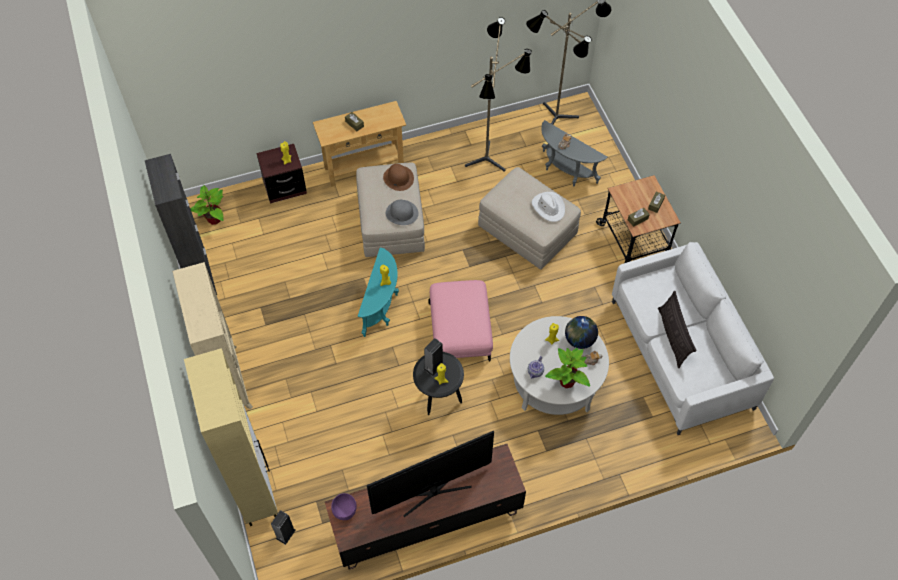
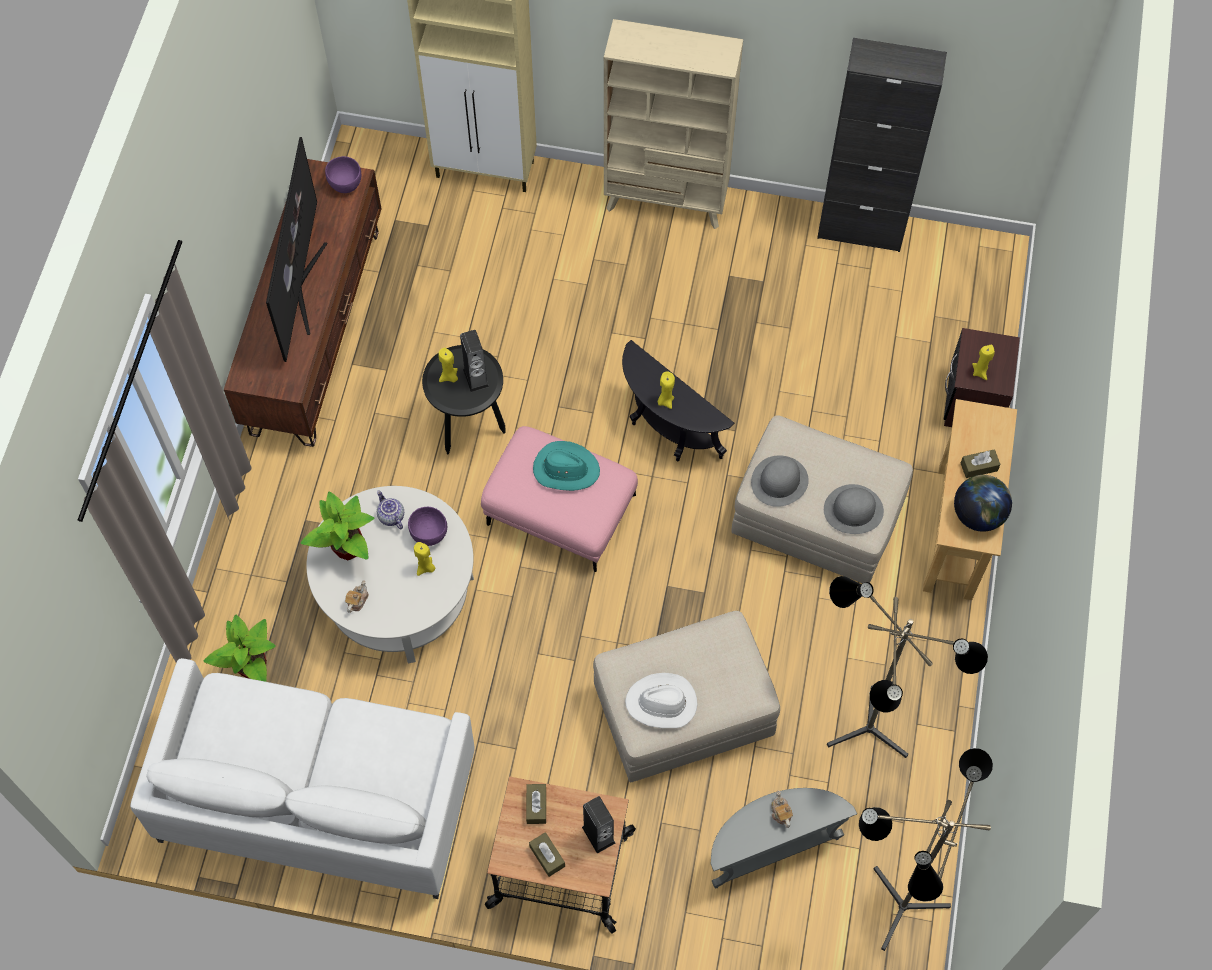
camera: 120 degrees right, 5 degrees up
potted plant [190,185,224,225] -> potted plant moved to [204,614,276,682]
speaker [271,510,296,545] -> speaker moved to [582,796,615,854]
turquoise side table [358,248,399,337] -> black side table [622,340,734,461]
brown hat [383,164,414,191] -> grey hat [824,484,884,534]
globe [565,316,598,349] -> globe moved to [954,475,1012,532]
pillow [658,291,697,368] -> none
none -> purple bowl [408,507,447,546]
none -> turquoise hat [533,441,600,491]

